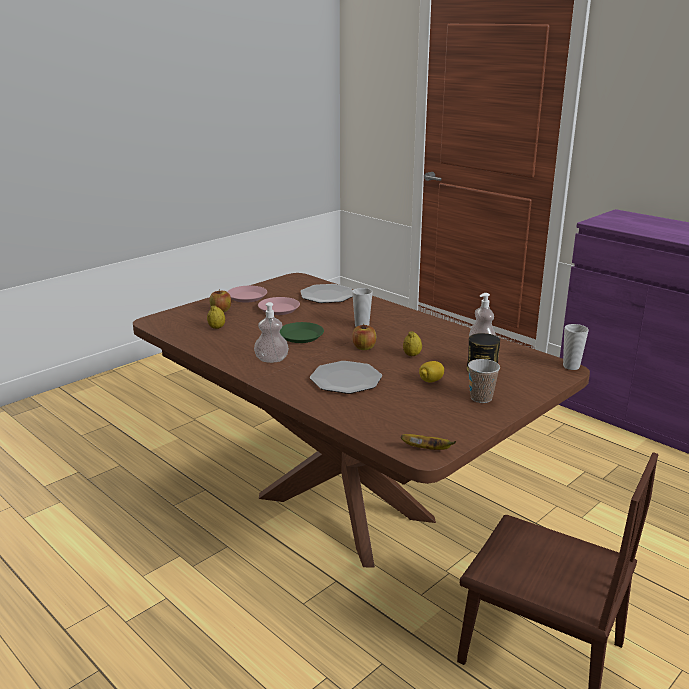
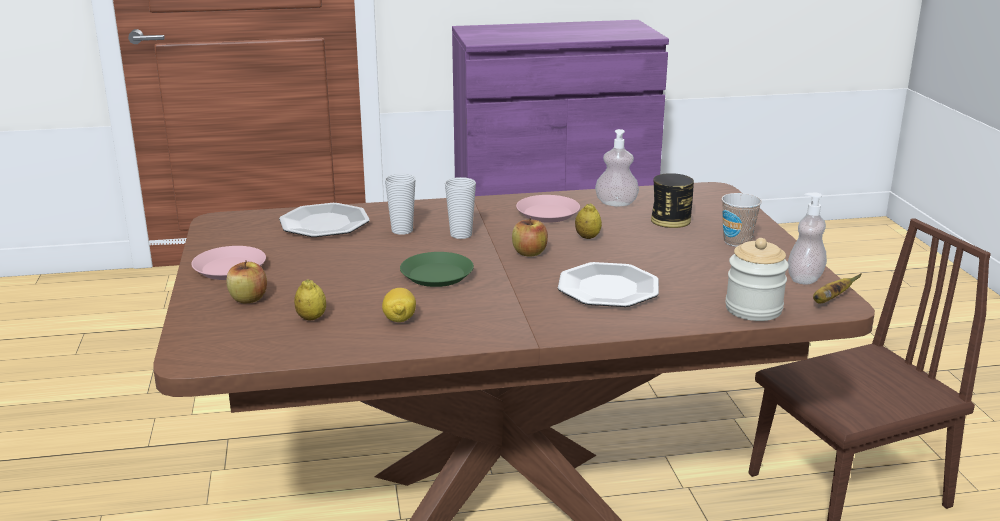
camera: 55 degrees left, 0 degrees up
soap dispenser [254,302,289,363] -> soap dispenser moved to [788,193,827,285]
pink plate [258,297,300,315] -> pink plate moved to [516,195,580,223]
lemon [419,361,444,383] -> lemon moved to [382,288,416,322]
cup [563,324,589,370] -> cup moved to [385,174,415,235]
none -> jar [725,238,789,321]

